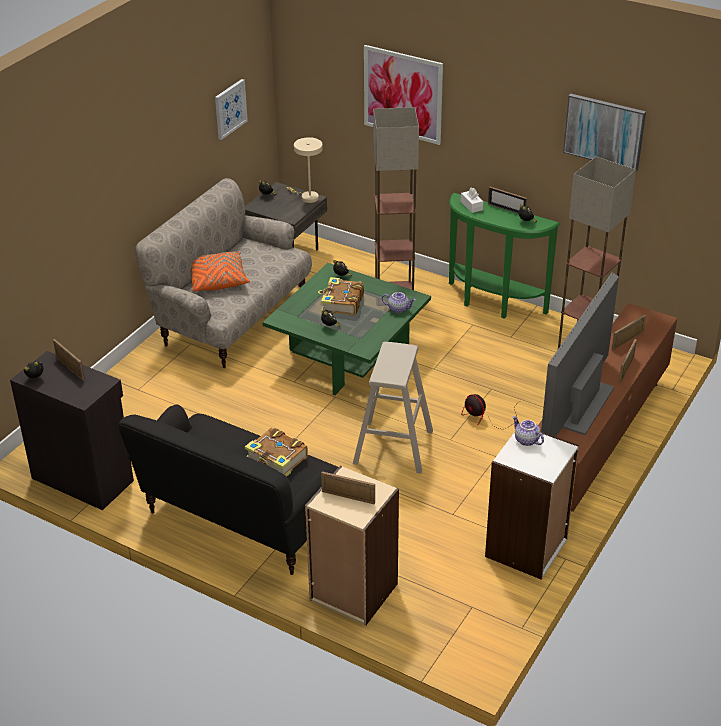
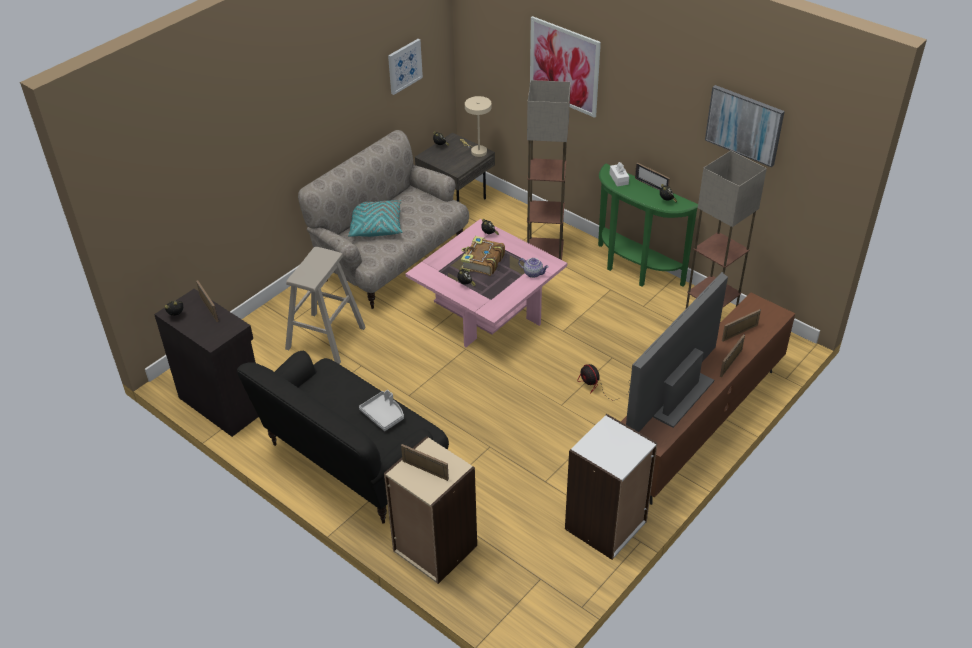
camera: 10 degrees right, 5 degrees up
orange pillow [191,251,250,291] -> turquoise pillow [348,200,402,237]
book [245,428,308,477] -> grey tray [359,390,404,431]
green coffee table [262,263,431,395] -> pink coffee table [405,219,567,347]
beige stool [353,342,433,474] -> beige stool moved to [285,247,366,364]
teapot [512,416,544,446] -> none

